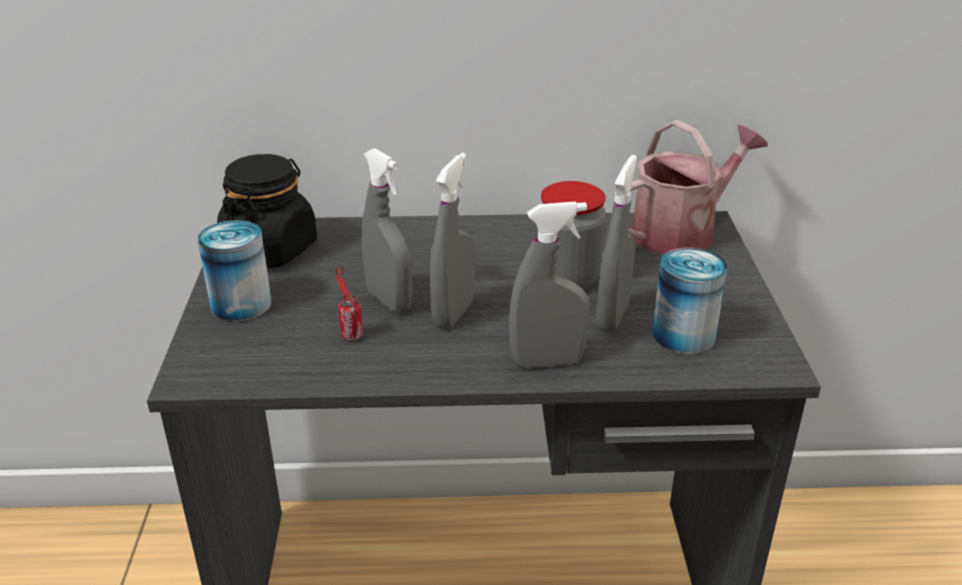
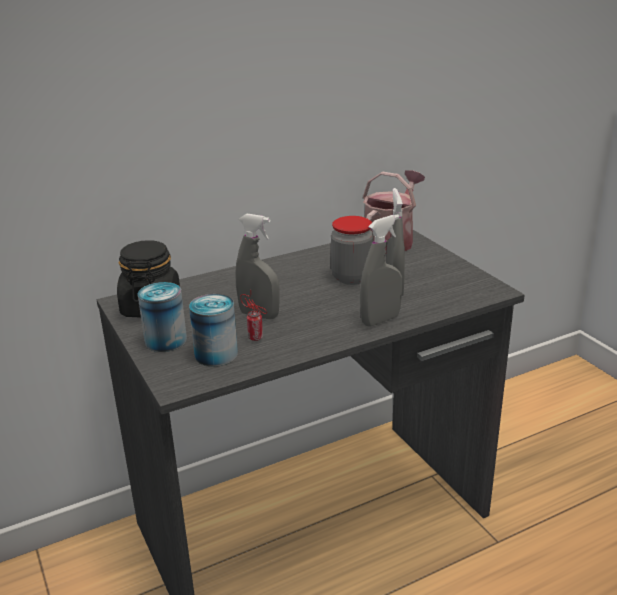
camera: 25 degrees left, 5 degrees down
grey spray bottle [430,153,475,329] -> none
can [652,247,728,354] -> can moved to [189,294,238,366]

